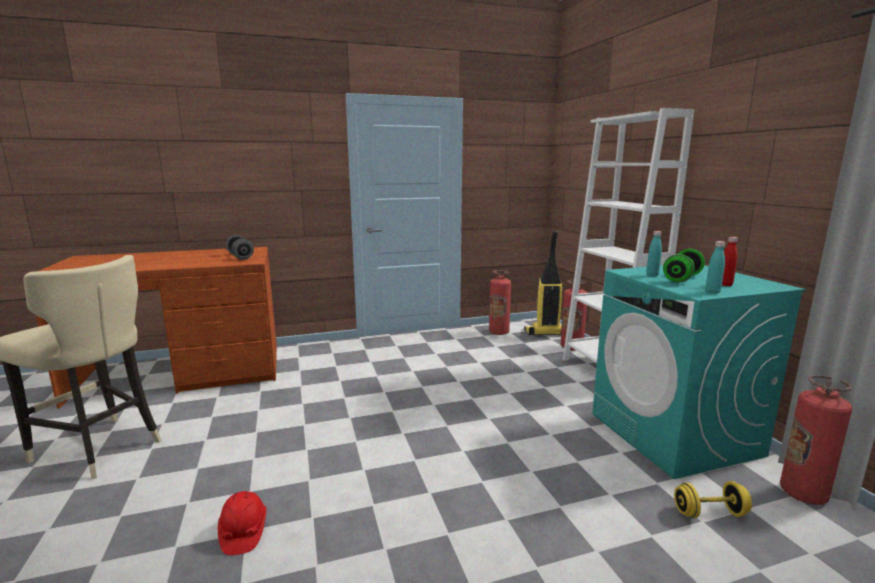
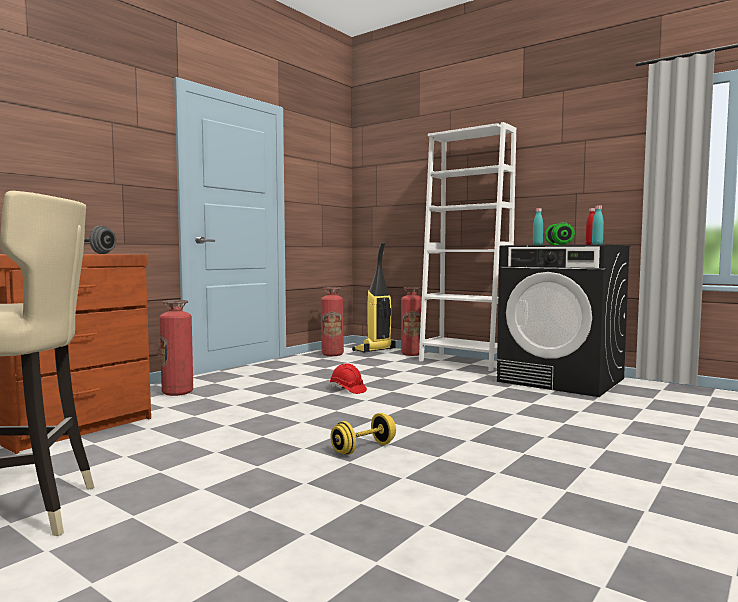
camera: 35 degrees left, 10 degrees down
red hard hat [218,491,267,555] -> red hard hat moved to [330,363,367,394]
turquoise washing machine [592,265,806,479] -> black washing machine [497,245,630,397]
yellow dumbbell [674,481,752,518] -> yellow dumbbell moved to [331,413,396,455]
fire extinguisher [780,375,853,505] -> fire extinguisher moved to [159,300,193,396]

